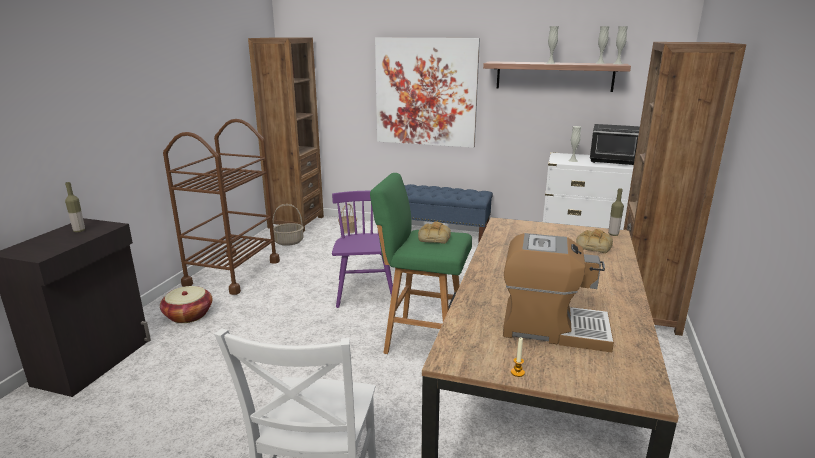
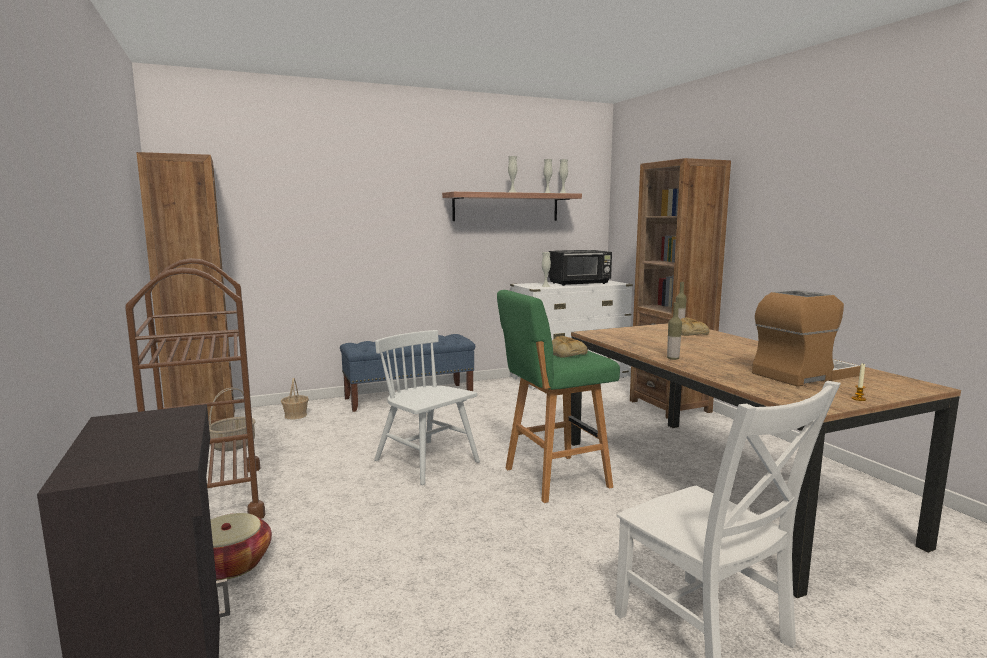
camera: 40 degrees left, 10 degrees down
bottle [65,182,85,232] -> bottle moved to [667,302,682,360]
purple chair [332,191,393,308] -> white chair [374,330,480,485]
picture [375,37,480,148] -> none

